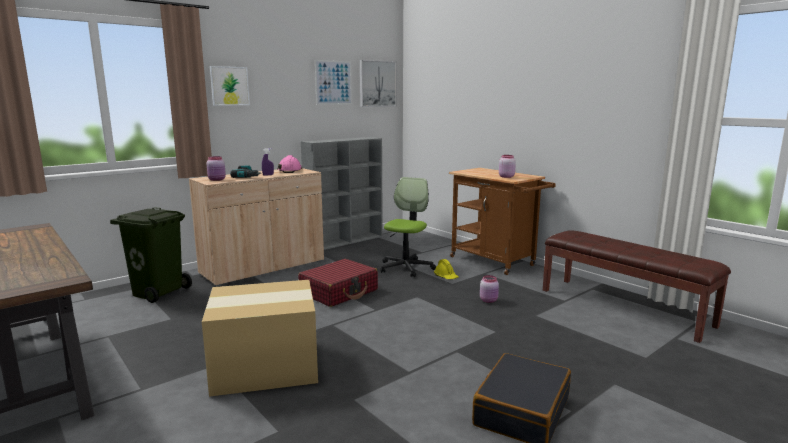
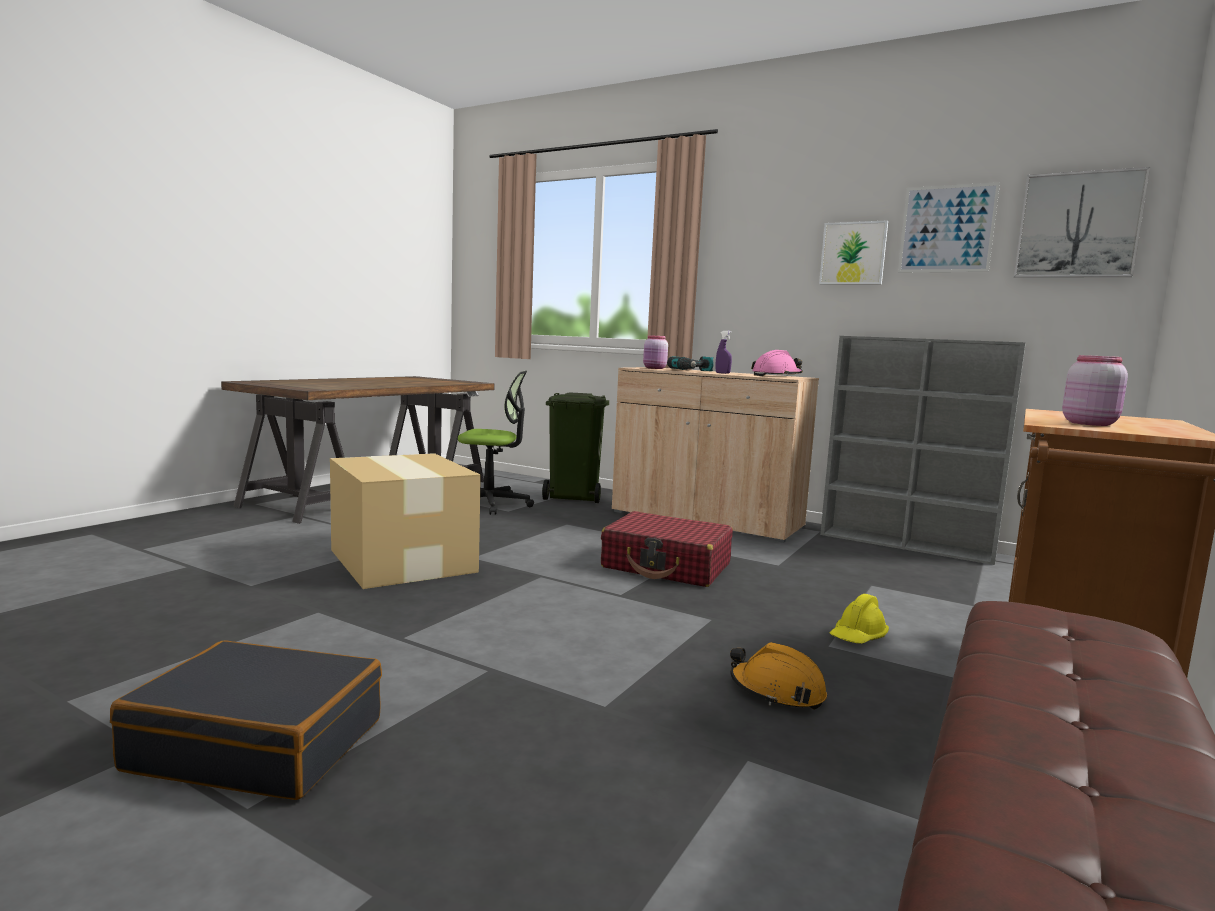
camera: 70 degrees right, 5 degrees down
picture [210,66,250,106] -> picture moved to [819,220,888,284]
office chair [380,177,436,277] -> office chair moved to [458,371,534,515]
pink jar [480,275,499,303] -> orange hard hat [730,642,827,710]

